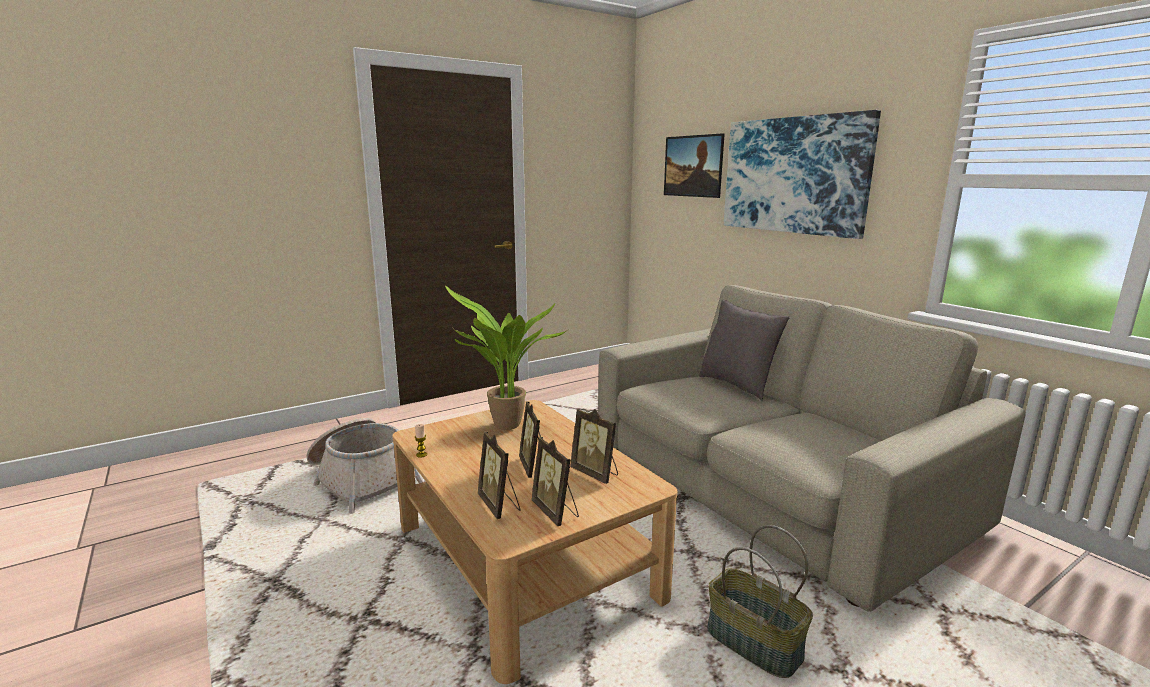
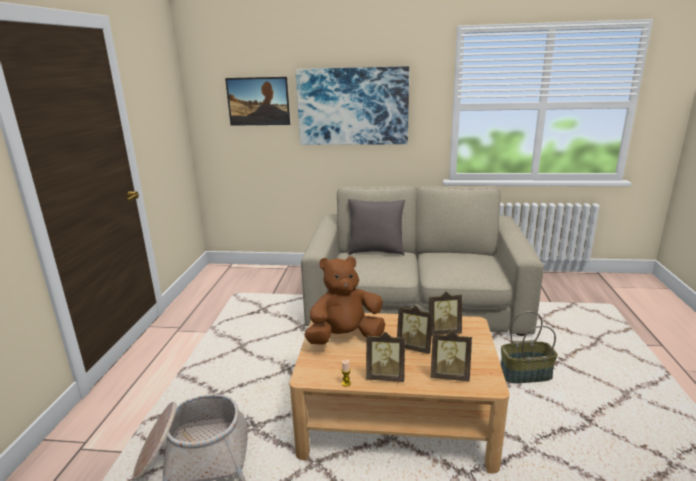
camera: 50 degrees left, 5 degrees up
potted plant [445,286,566,430] -> brown plush toy [304,256,385,345]
picture frame [531,437,579,526] -> picture frame moved to [366,332,405,382]

